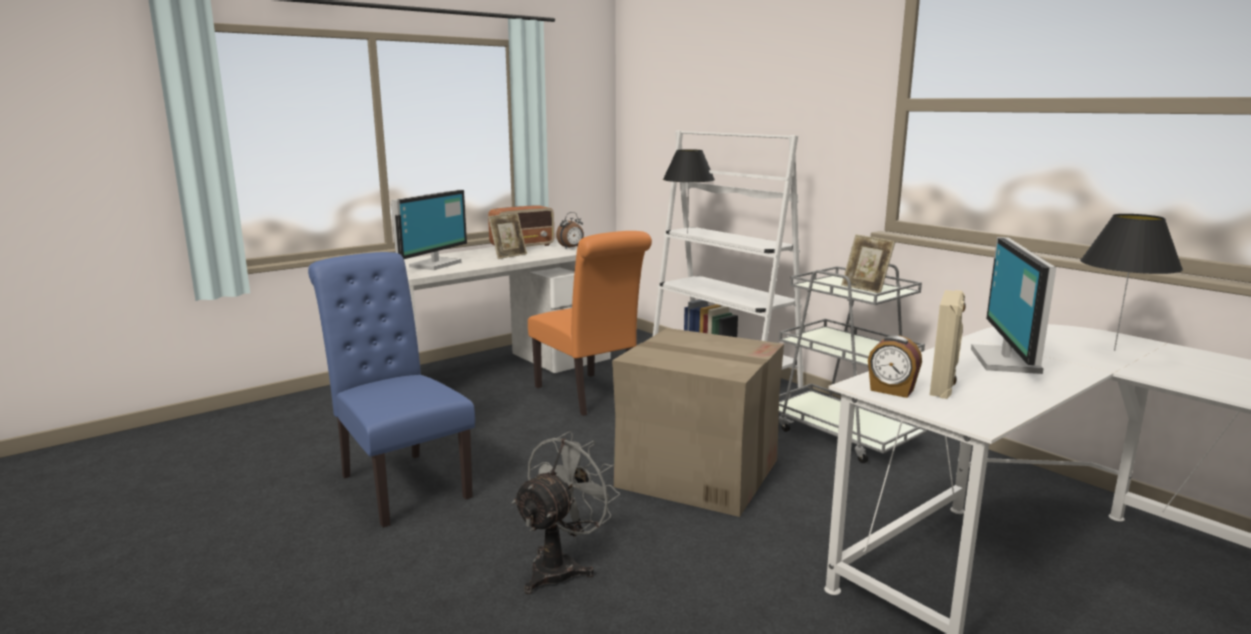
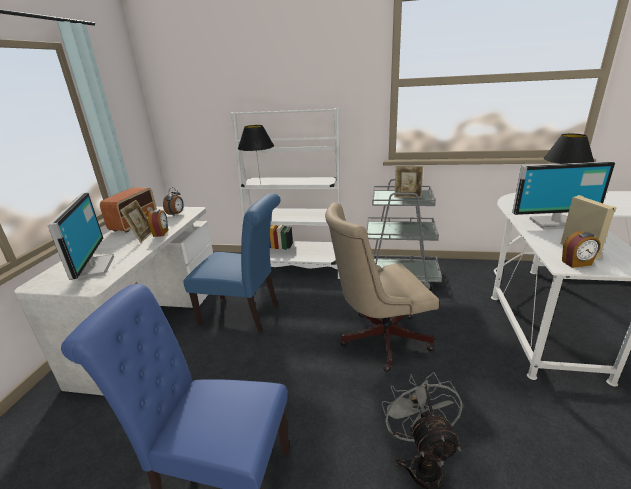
camera: 40 degrees left, 10 degrees up
orange chair [528,231,652,416] -> blue chair [183,193,281,333]
cardboard box [612,328,784,517] -> beige office chair [325,202,439,372]
monitor [971,237,1056,374] -> monitor turned 60 degrees counterclockwise [512,161,615,229]
none -> alarm clock [148,209,168,237]

